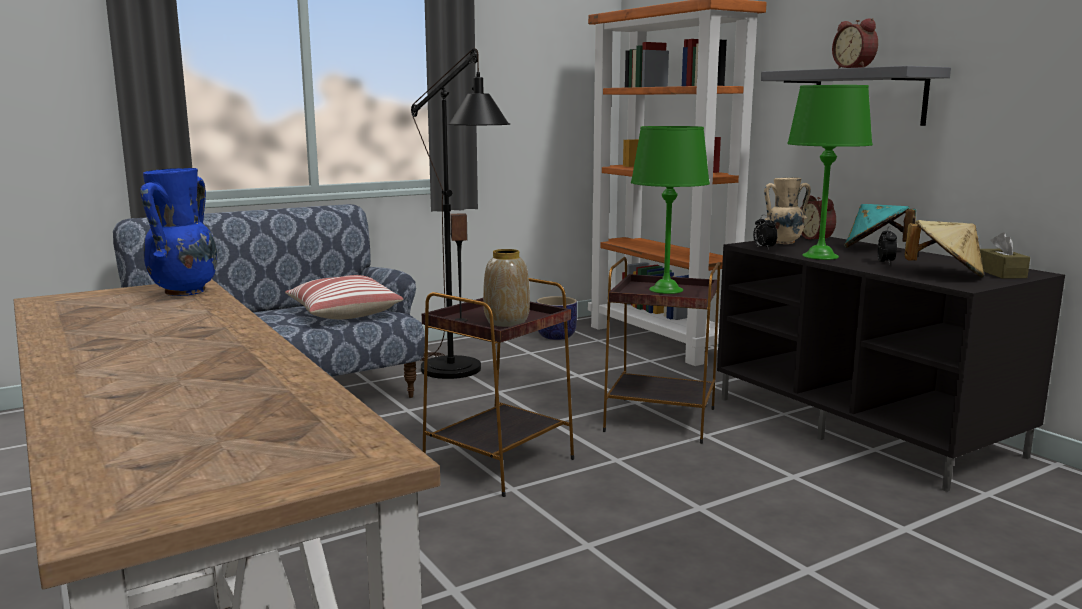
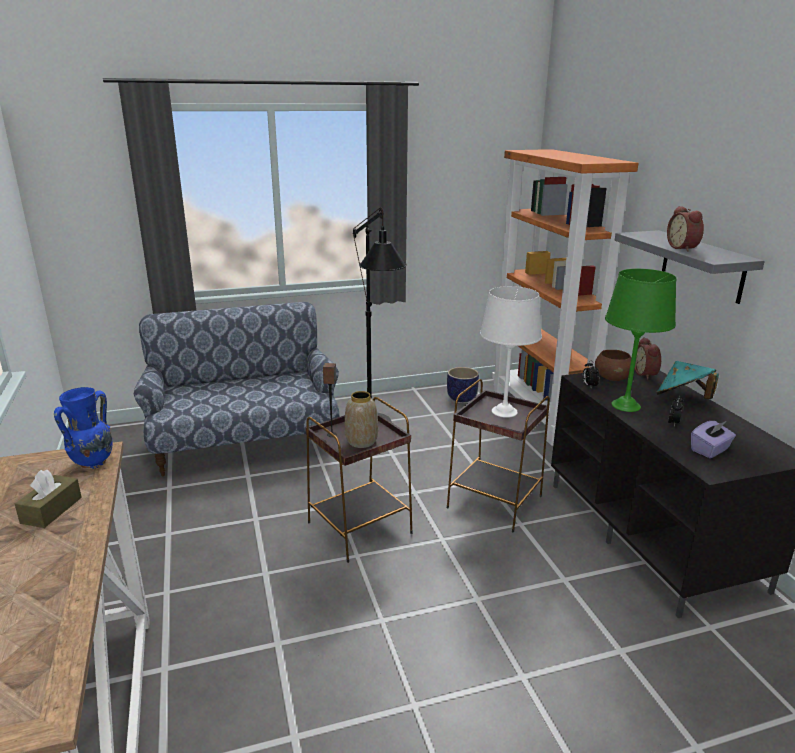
camera: 15 degrees right, 10 degrees up
pillow [285,275,403,319] -> none
green table lamp [631,126,710,294] -> white table lamp [480,286,542,418]
beige vase [764,178,811,244] -> brown bowl [595,350,631,381]
beige hat [904,220,984,277] -> purple tissue box [691,421,736,458]
brown tissue box [980,232,1030,278] -> brown tissue box moved to [15,470,82,528]

